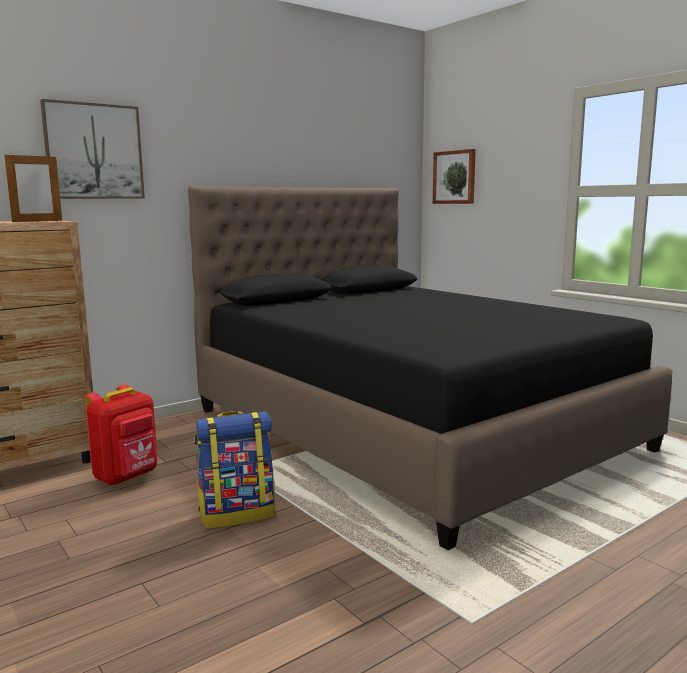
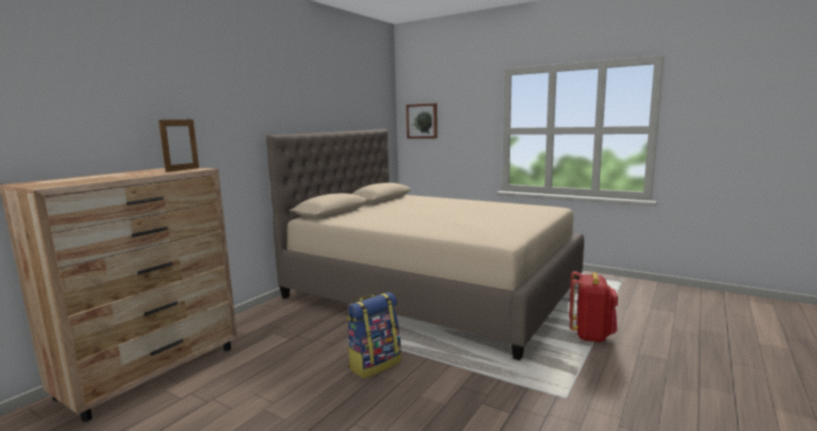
camera: 20 degrees left, 0 degrees up
picture [40,99,145,199] -> none
red backpack [85,384,158,486] -> red backpack moved to [569,271,618,342]
black bed [188,186,672,550] -> beige bed [266,129,584,360]

